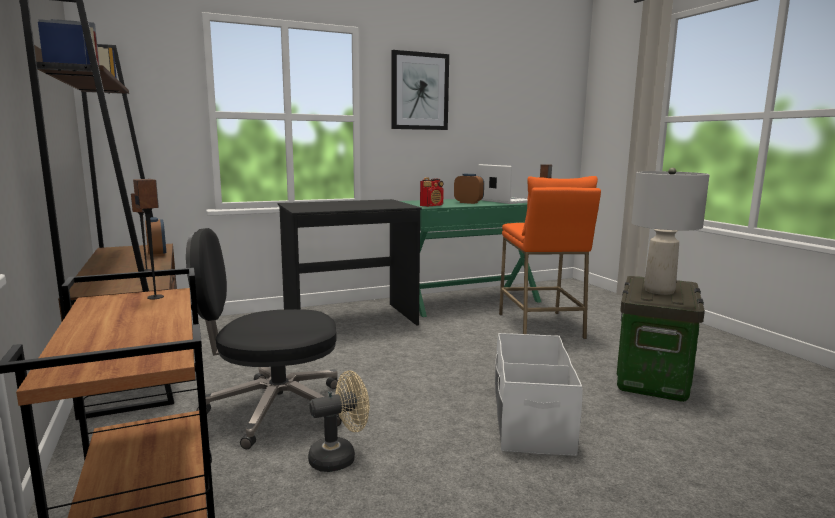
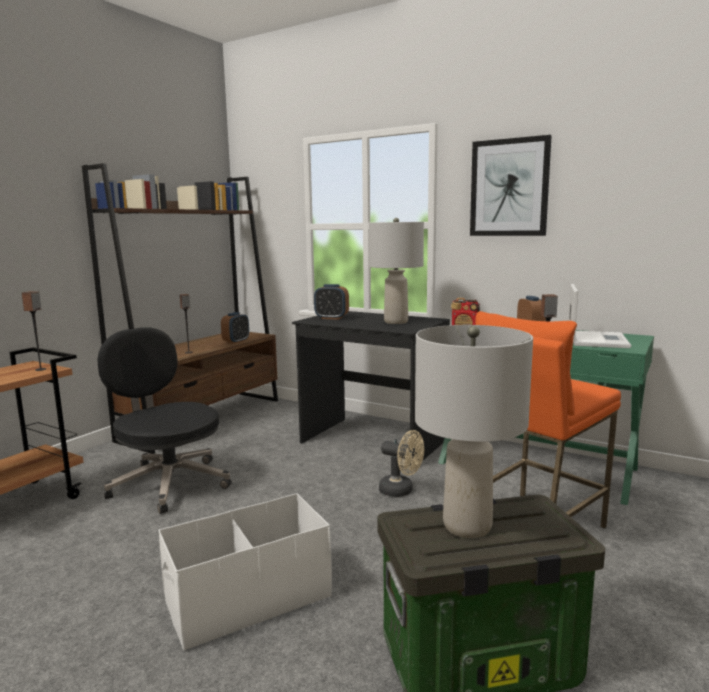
camera: 55 degrees right, 0 degrees up
beige fan [308,371,369,472] -> beige fan moved to [379,430,424,497]
none -> alarm clock [314,284,349,320]
none -> grey table lamp [369,218,424,324]

